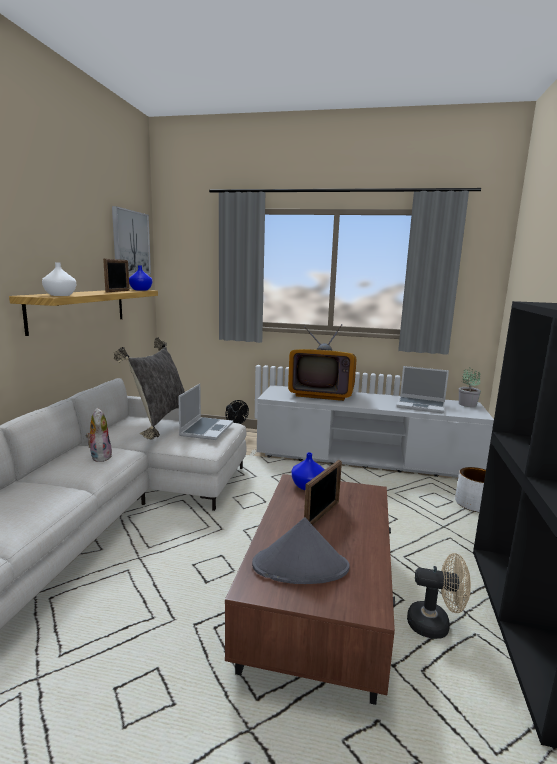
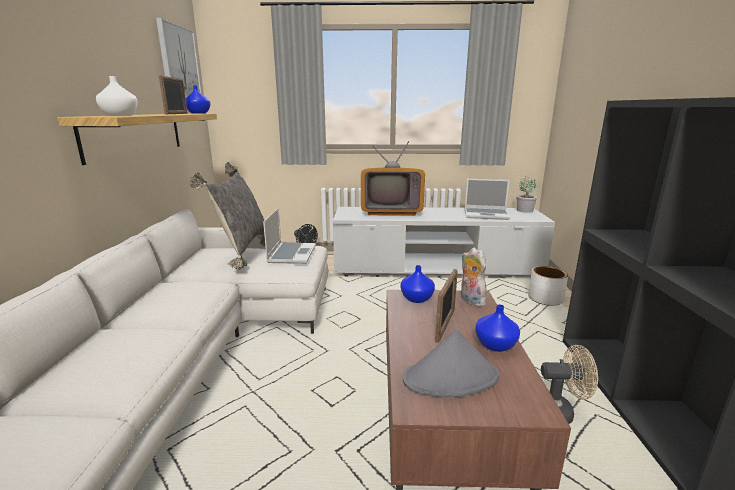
camera: 10 degrees left, 5 degrees up
plush toy [86,408,112,462] -> plush toy moved to [461,248,487,307]
none -> blue vase [475,304,520,352]

